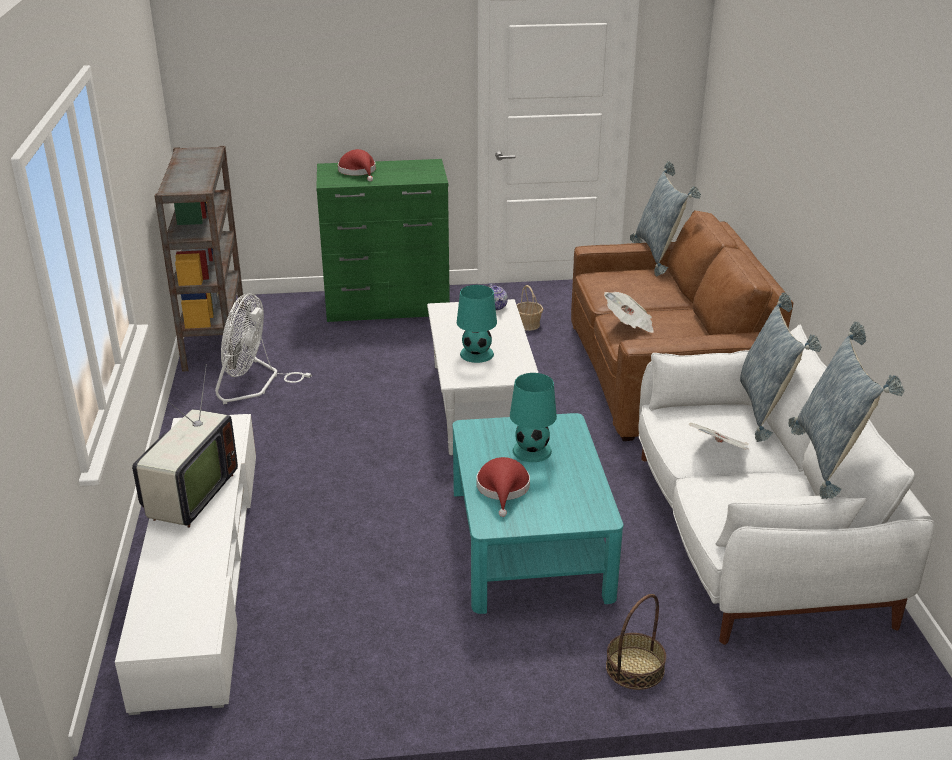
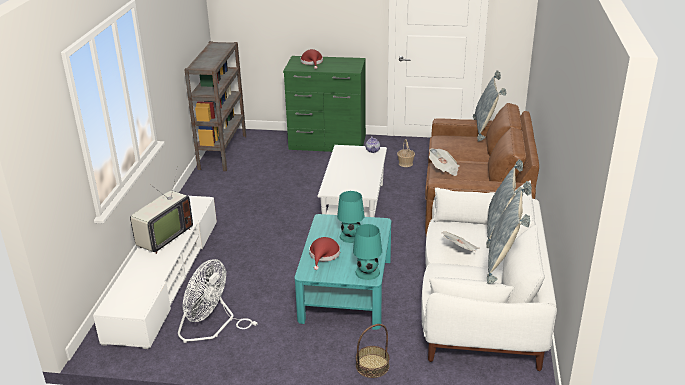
camera: 15 degrees right, 0 degrees up
white fan [215,293,312,404] -> white fan moved to [178,259,258,343]
turquoise table lamp [457,285,497,363] -> turquoise table lamp moved to [353,224,382,280]

